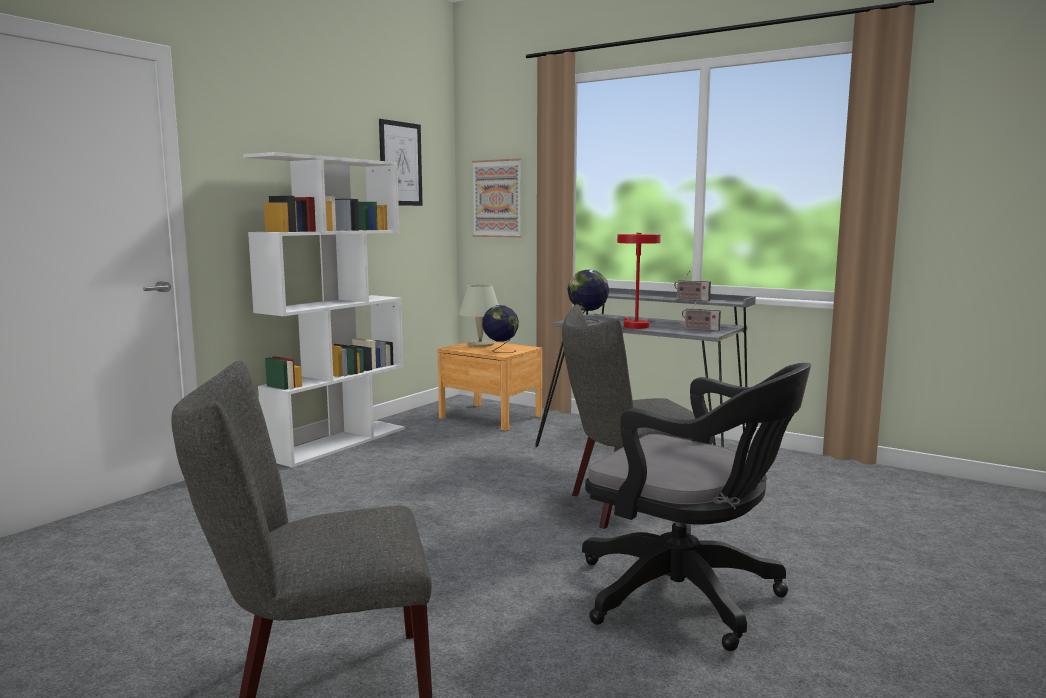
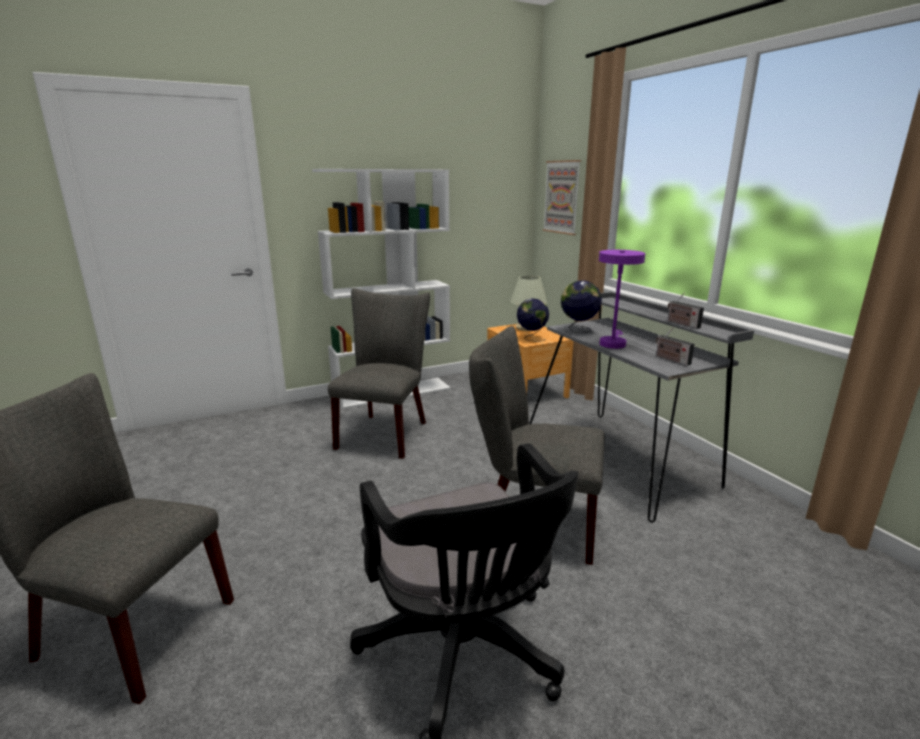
camera: 30 degrees right, 10 degrees up
picture [379,119,423,206] -> none
red table lamp [617,233,661,329] -> purple table lamp [599,250,645,349]
none -> grey chair [328,288,430,459]

